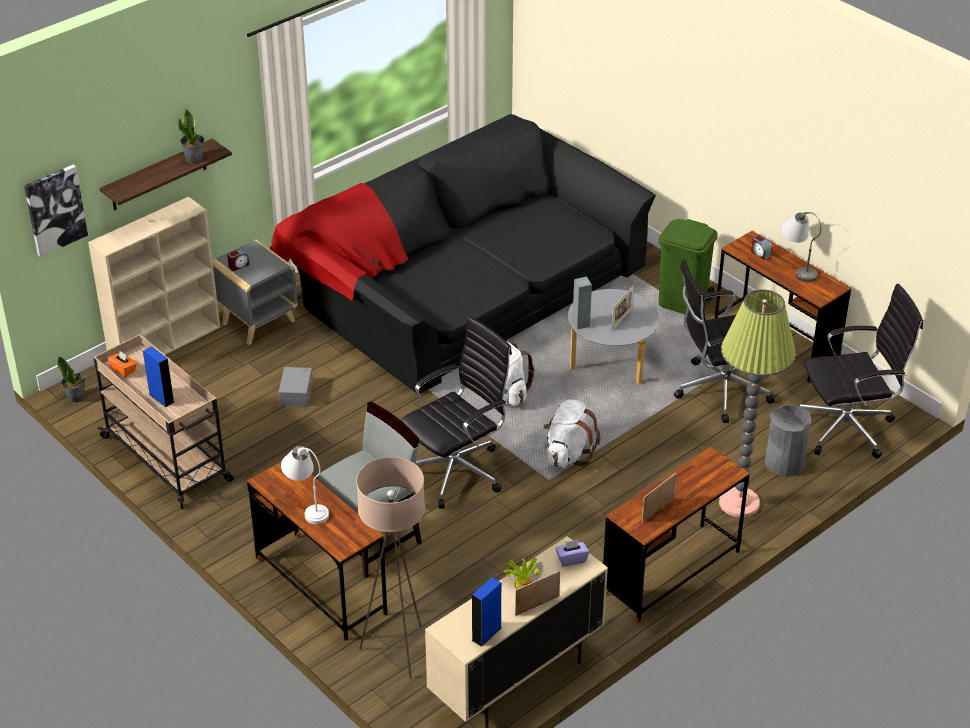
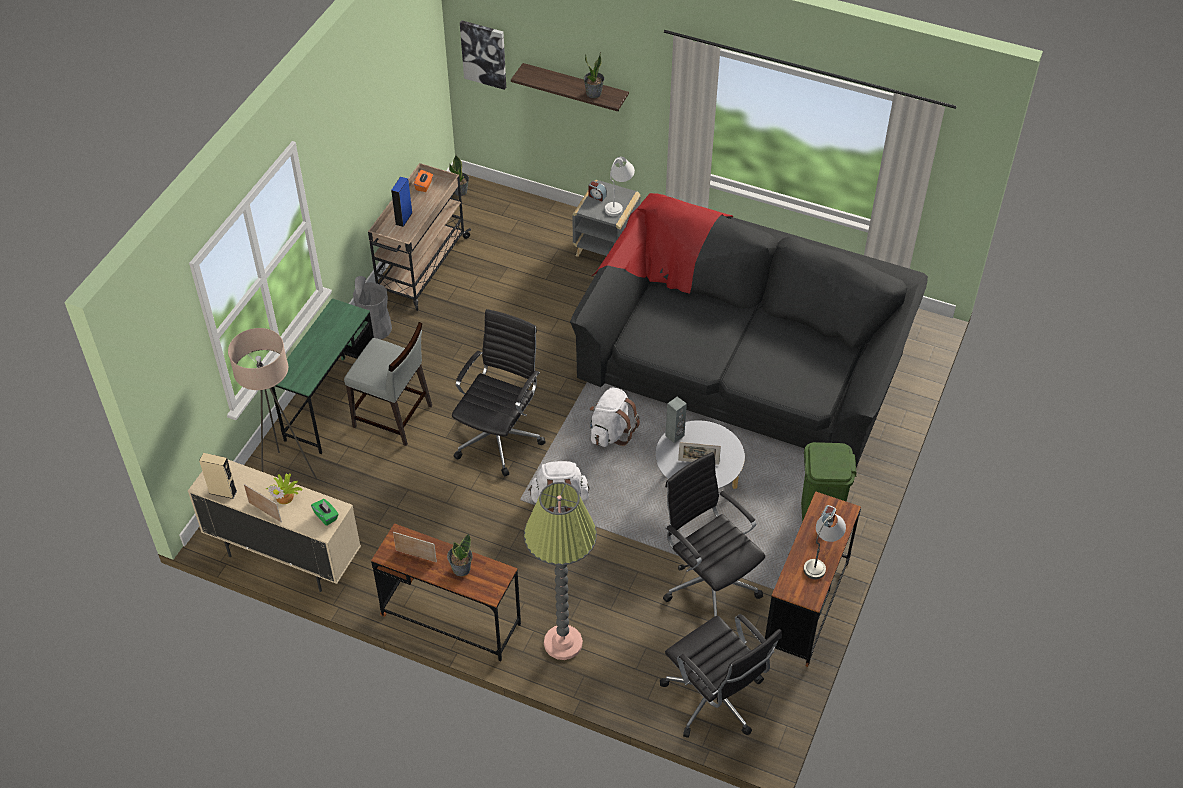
camera: 65 degrees right, 10 degrees up
beige bookcase [88,197,220,355] -> none
brown desk [247,461,387,640] -> green desk [271,298,374,454]
grey storage box [279,367,313,407] -> none
white table lamp [281,446,329,524] -> white table lamp moved to [605,157,635,216]
black office chair [401,317,512,509] -> black office chair turned 90 degrees counterclockwise [452,309,546,476]
blue speaker [472,577,501,647] -> beige speaker [199,453,237,499]
purple tissue box [555,540,589,567] -> green tissue box [311,499,339,526]
grey trash can [765,405,811,477] -> grey trash can moved to [353,276,392,340]
none -> potted plant [447,534,473,577]

